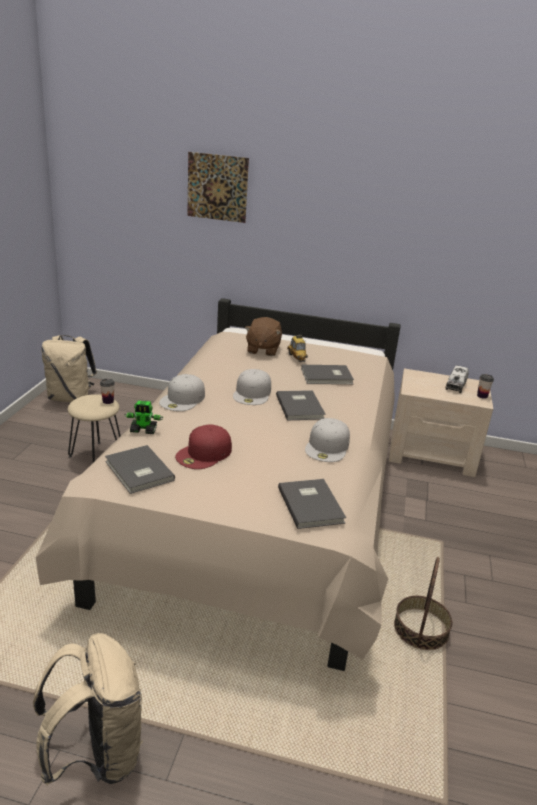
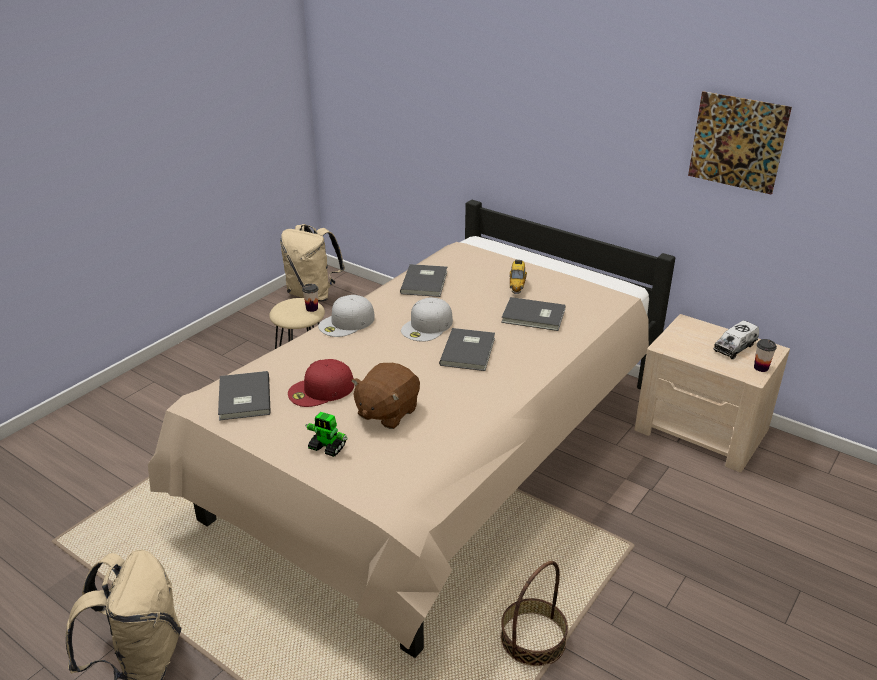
camera: 25 degrees right, 5 degrees up
toy robot [124,401,163,434] -> toy robot moved to [306,412,348,457]
picture [187,152,249,223] -> picture moved to [688,91,792,195]
brown plush toy [245,317,282,356] -> brown plush toy moved to [351,363,420,429]
grey book [278,479,346,529] -> grey book moved to [400,264,447,297]
white cap [305,418,350,462] -> none

